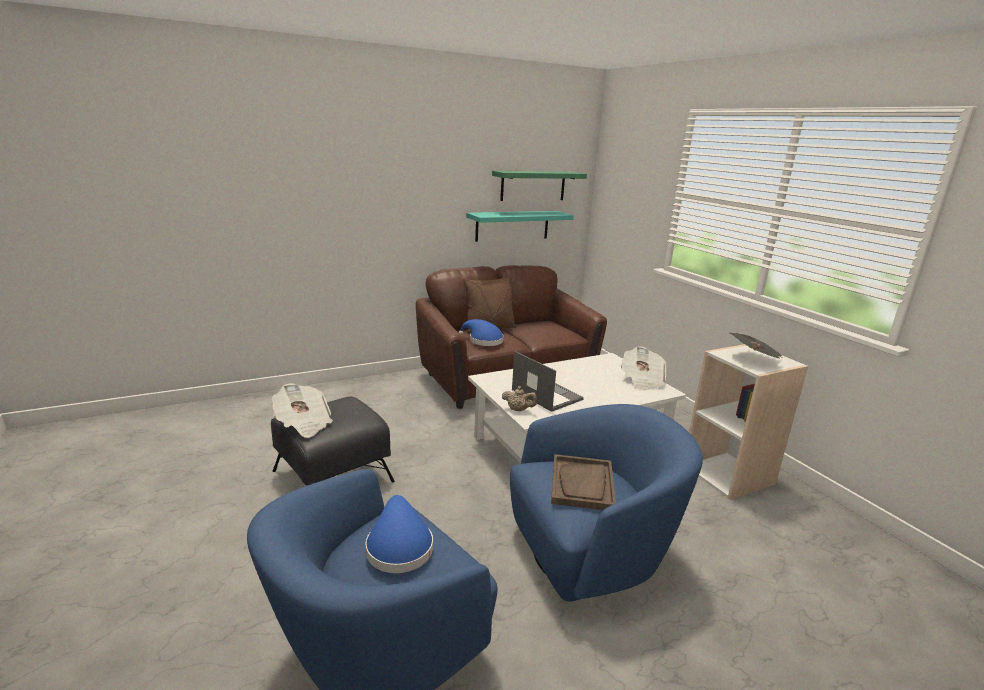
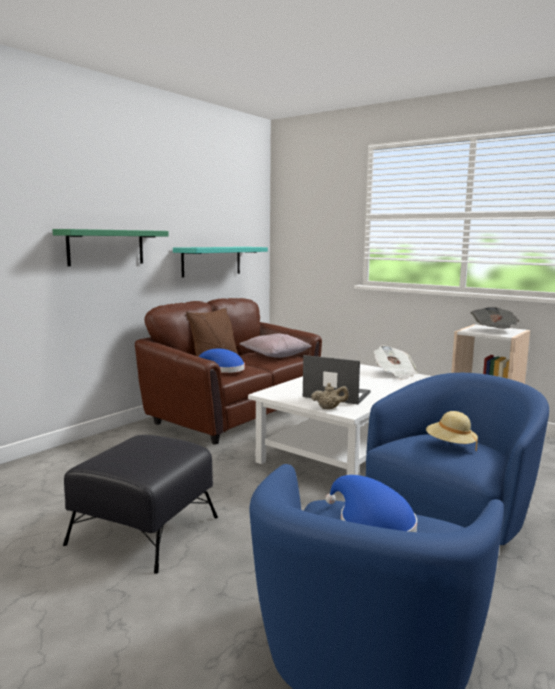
camera: 25 degrees left, 10 degrees down
newspaper [272,383,333,438] -> none
green shelf [492,171,587,201] -> green shelf moved to [53,229,169,266]
brown tray [551,454,616,510] -> beige hat [426,411,478,451]
none -> purple pillow [239,333,311,358]

